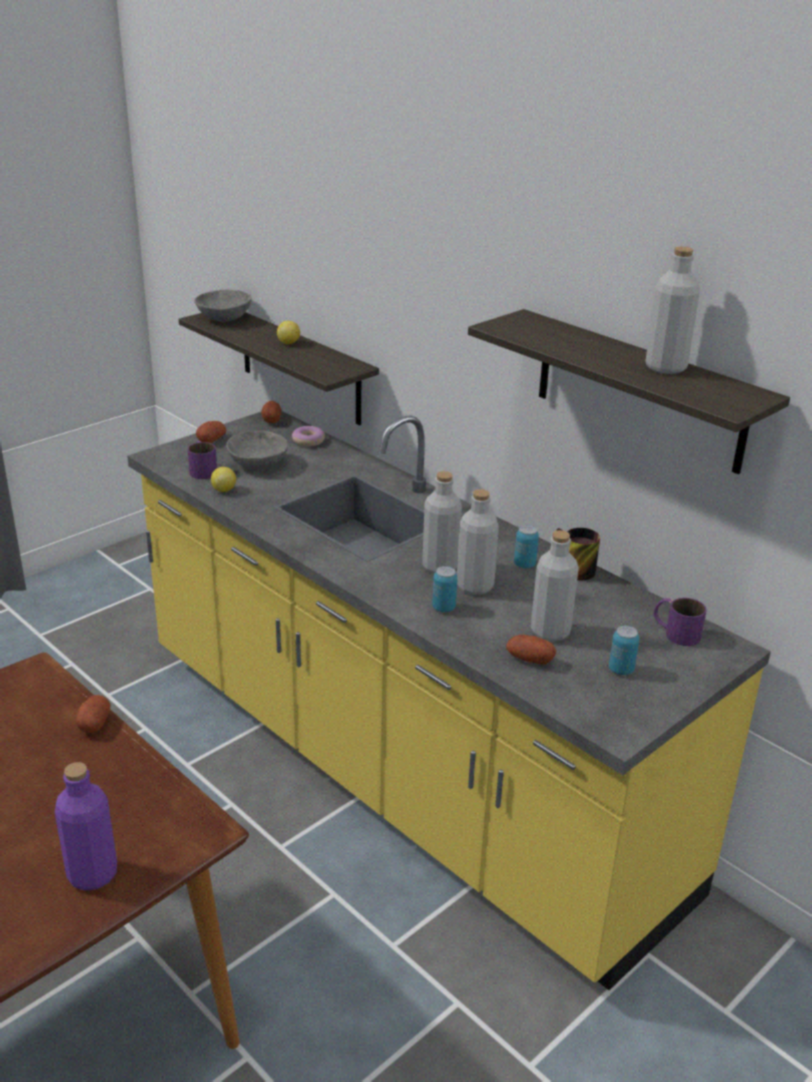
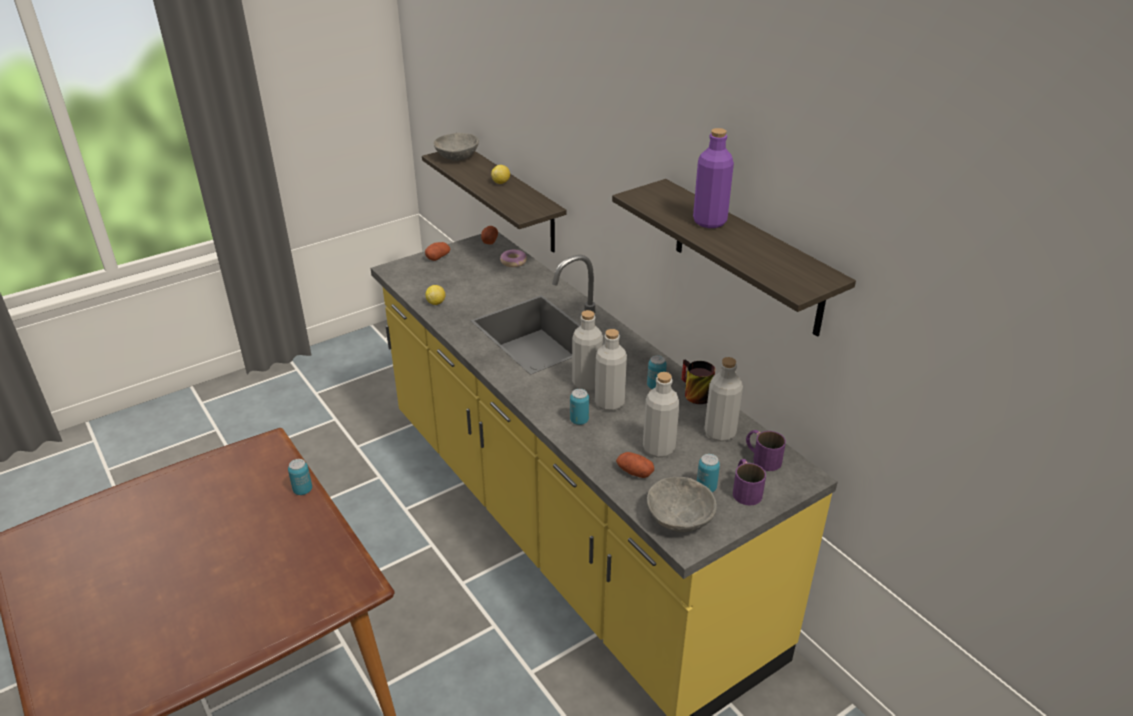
camera: 10 degrees right, 5 degrees up
purple bottle [55,762,117,891] -> purple bottle moved to [693,128,734,228]
potato [76,695,111,733] -> can [288,459,312,495]
purple mug [188,440,217,479] -> purple mug moved to [733,459,766,506]
grey bowl [226,431,288,469] -> grey bowl moved to [647,477,717,533]
grey bottle [645,246,700,374] -> grey bottle moved to [704,357,743,442]

